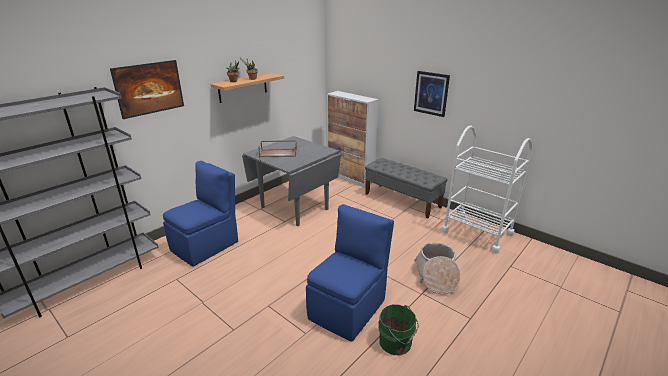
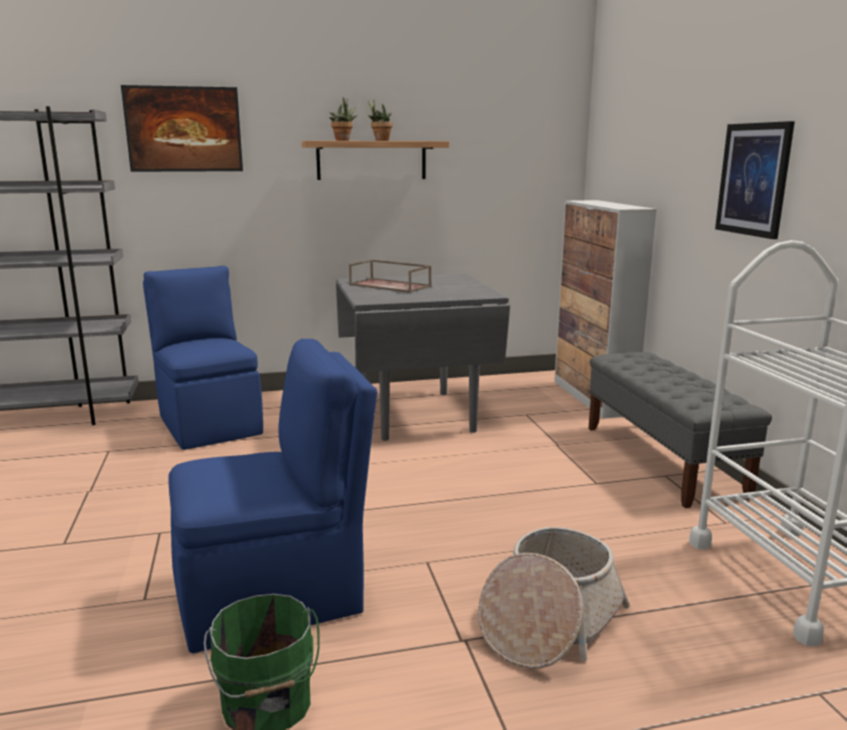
camera: 35 degrees right, 10 degrees down
blue chair [163,161,238,267] -> blue chair turned 105 degrees counterclockwise [143,266,263,450]

